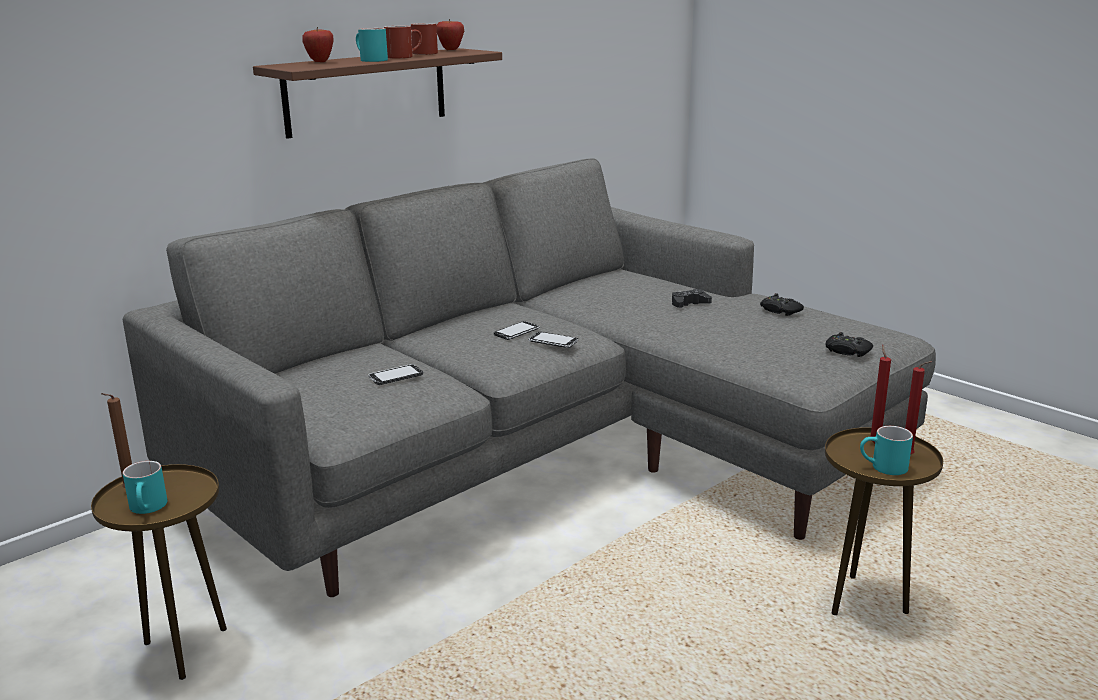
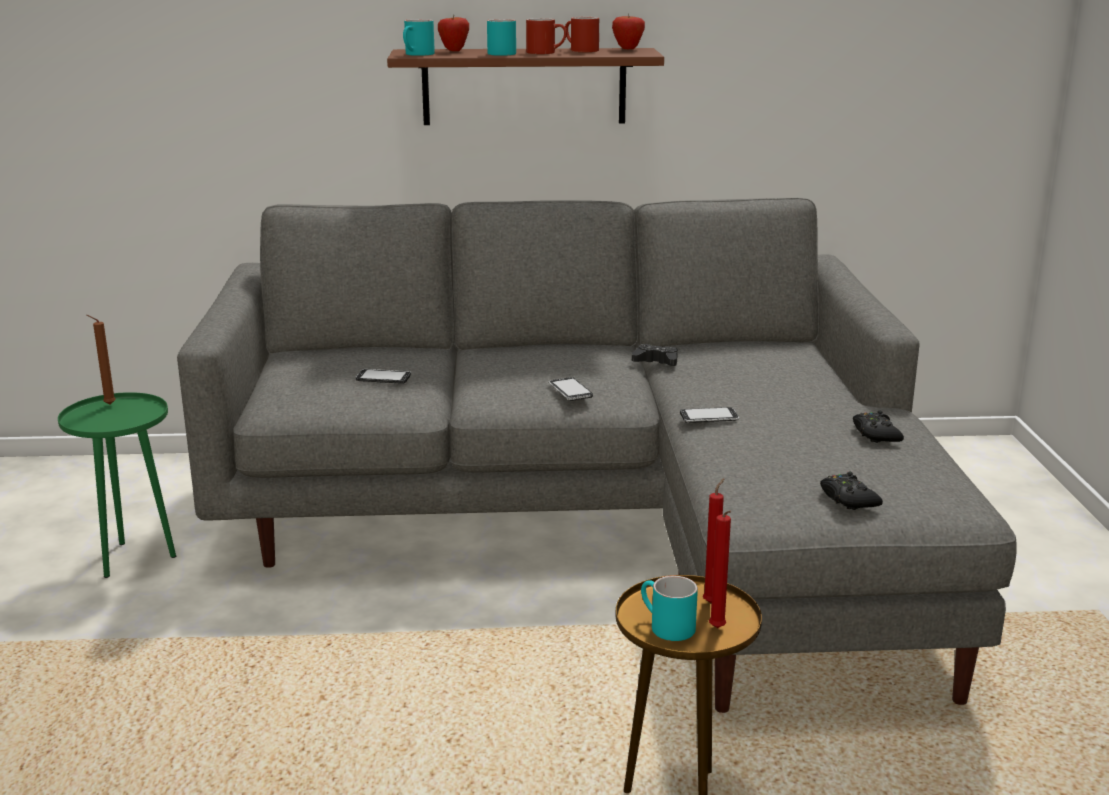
camera: 40 degrees right, 0 degrees up
brown side table [91,464,227,680] -> green side table [58,392,176,578]
turquoise mug [123,461,167,514] -> turquoise mug moved to [403,19,435,56]
phone [494,321,540,340] -> phone moved to [680,407,739,423]
black game controller [672,289,712,308] -> black game controller moved to [632,344,678,366]

